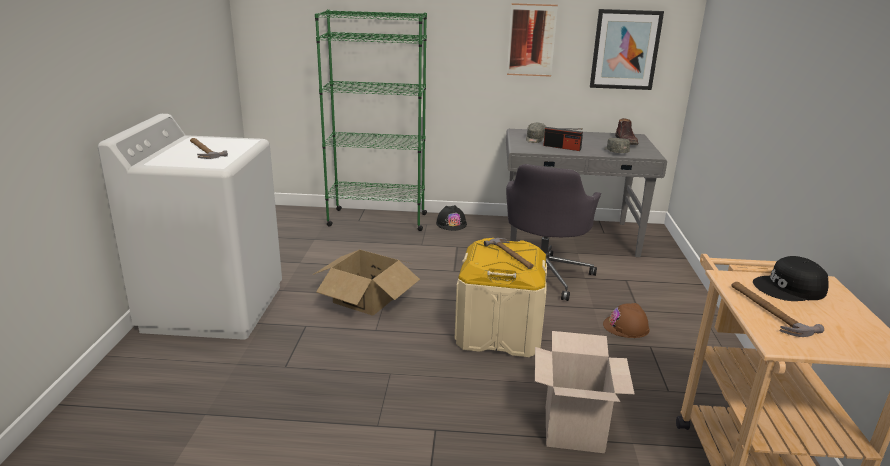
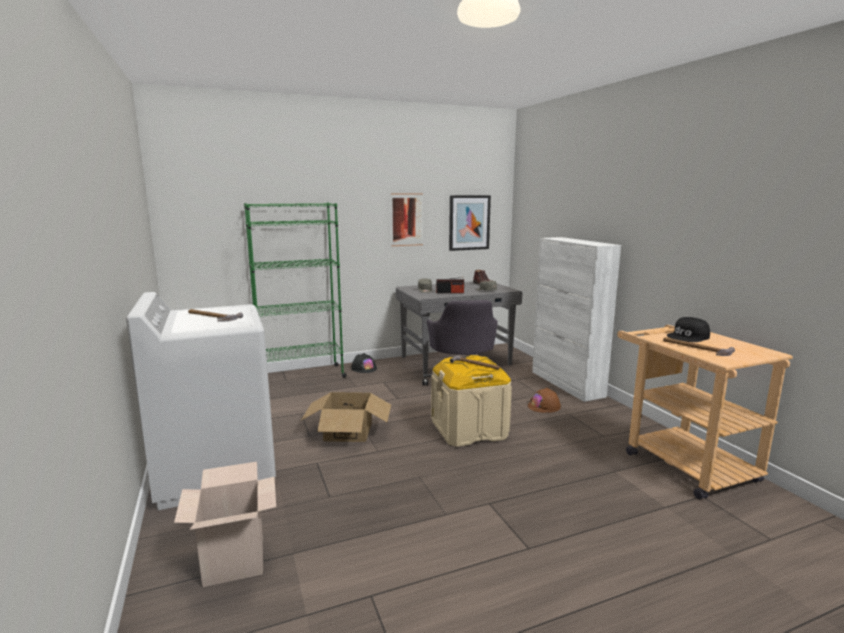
camera: 25 degrees left, 10 degrees down
cardboard box [535,331,635,453] -> cardboard box moved to [174,462,276,587]
none -> white cabinet [532,237,621,402]

